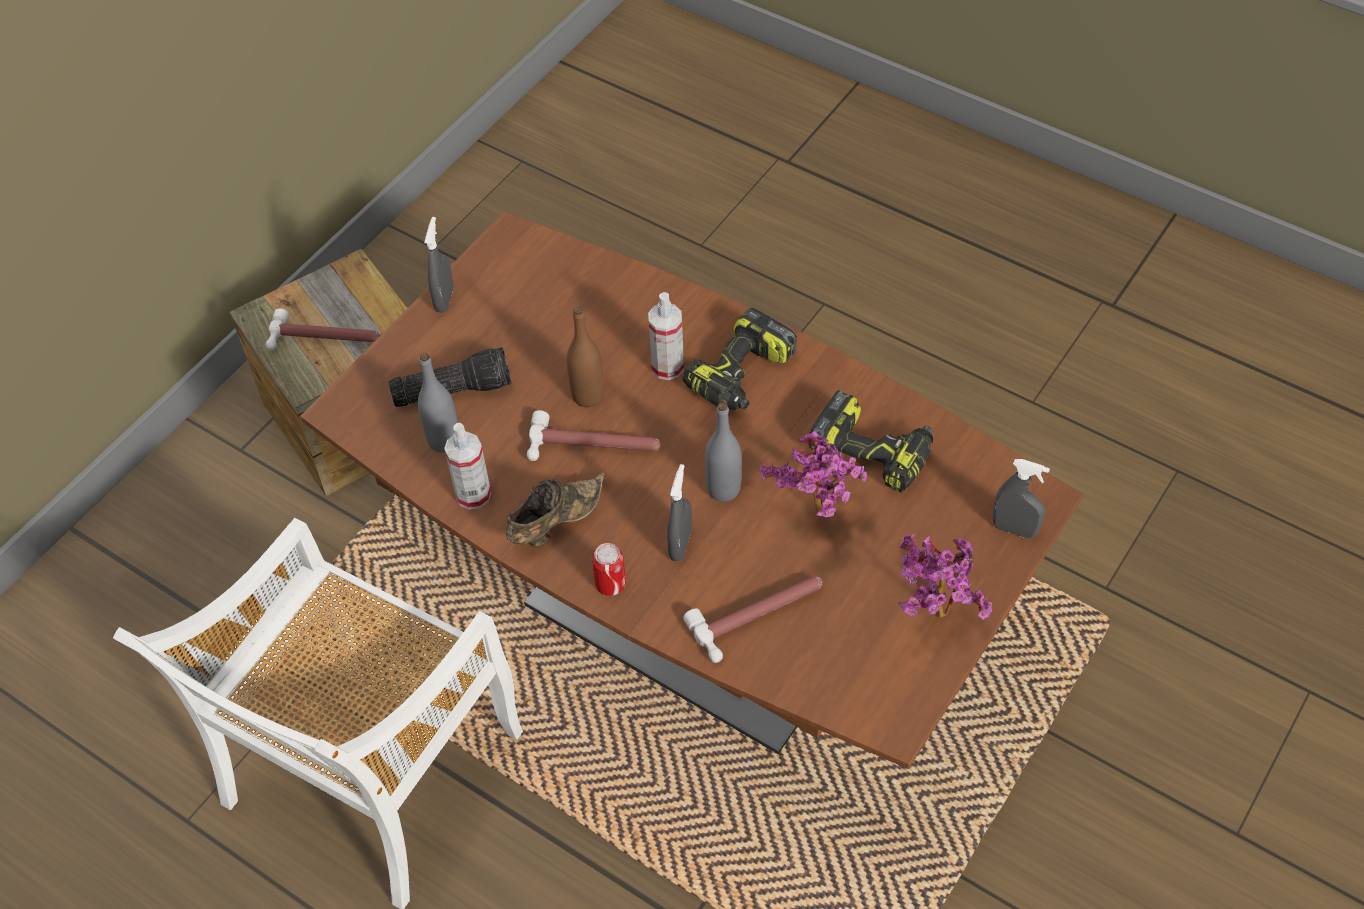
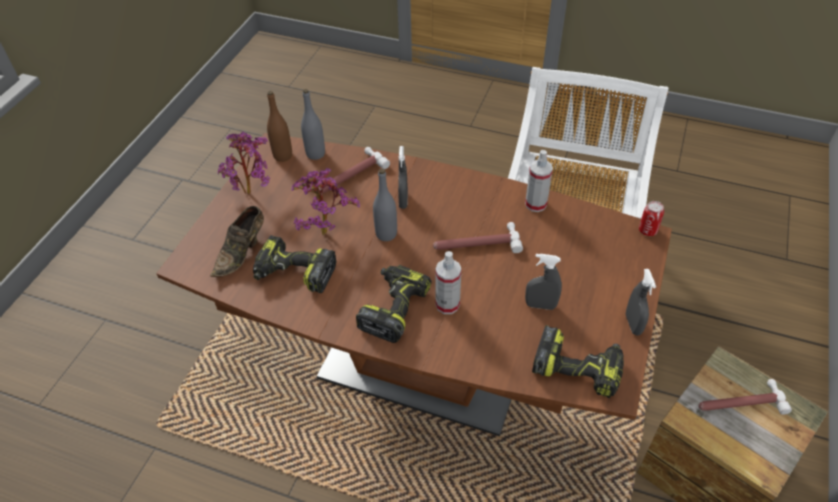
camera: 165 degrees right, 5 degrees down
flashlight [389,347,512,407] -> none
grey bottle [418,353,458,452] -> grey bottle moved to [301,89,325,160]
brown shoe [506,473,605,547] -> brown shoe moved to [210,206,264,277]
brown bottle [567,307,604,407] -> brown bottle moved to [267,91,292,162]
can [592,543,626,596] -> can moved to [639,201,664,236]
grey spray bottle [993,459,1050,539] -> grey spray bottle moved to [525,254,562,310]
none -> power drill [532,325,624,398]

